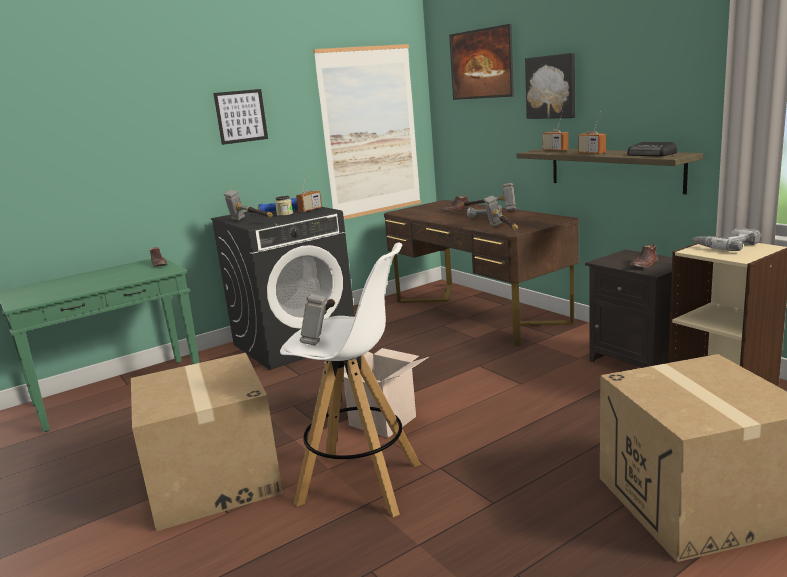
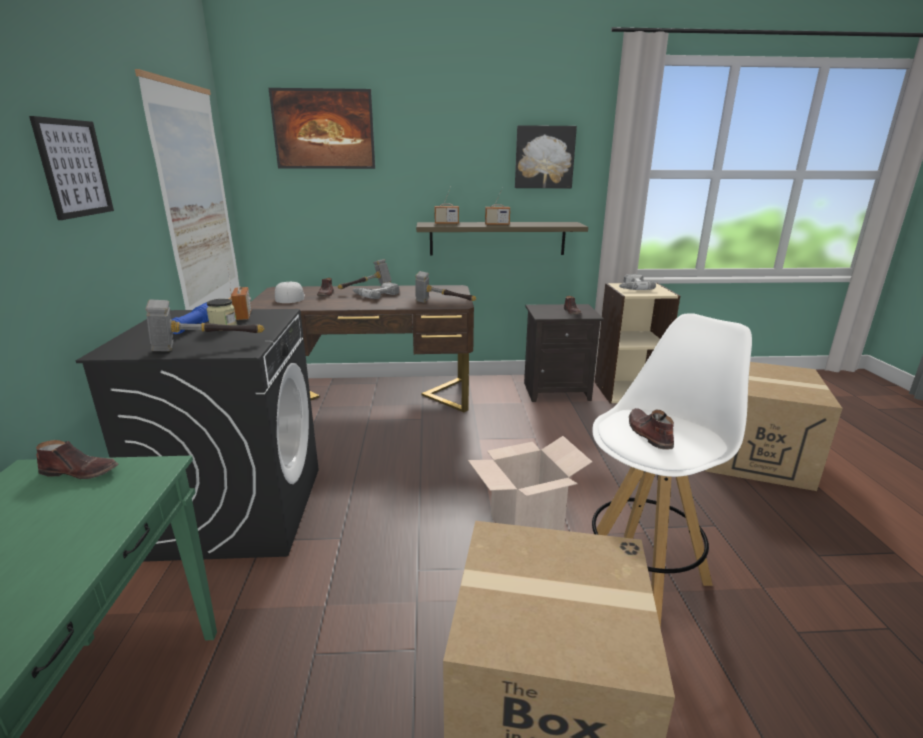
camera: 60 degrees left, 5 degrees up
hammer [300,294,335,345] -> brown shoe [629,408,674,450]
picture [525,53,575,119] -> picture moved to [515,125,577,188]
radio [627,142,677,156] -> none
none -> white cap [275,282,305,303]

